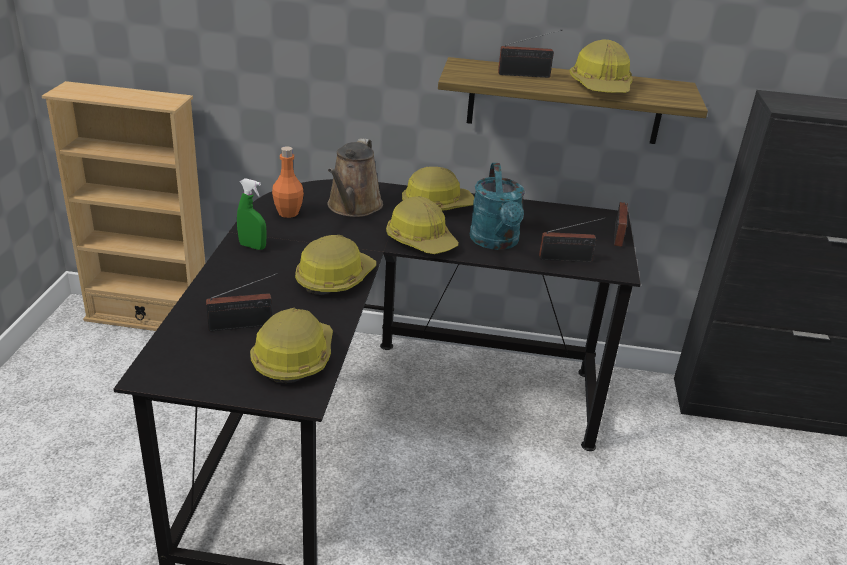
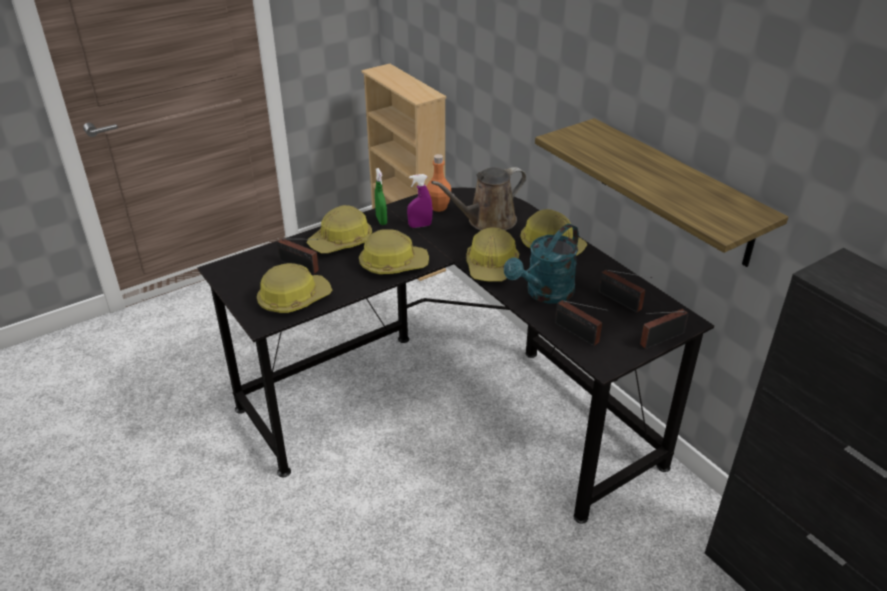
camera: 50 degrees right, 5 degrees up
radio [498,30,562,78] -> radio moved to [598,270,652,313]
hard hat [569,39,633,93] -> hard hat moved to [307,205,372,254]
none -> purple spray bottle [407,174,433,228]

